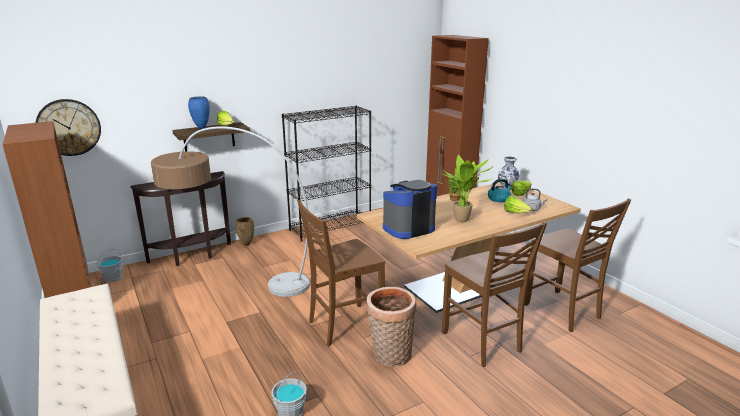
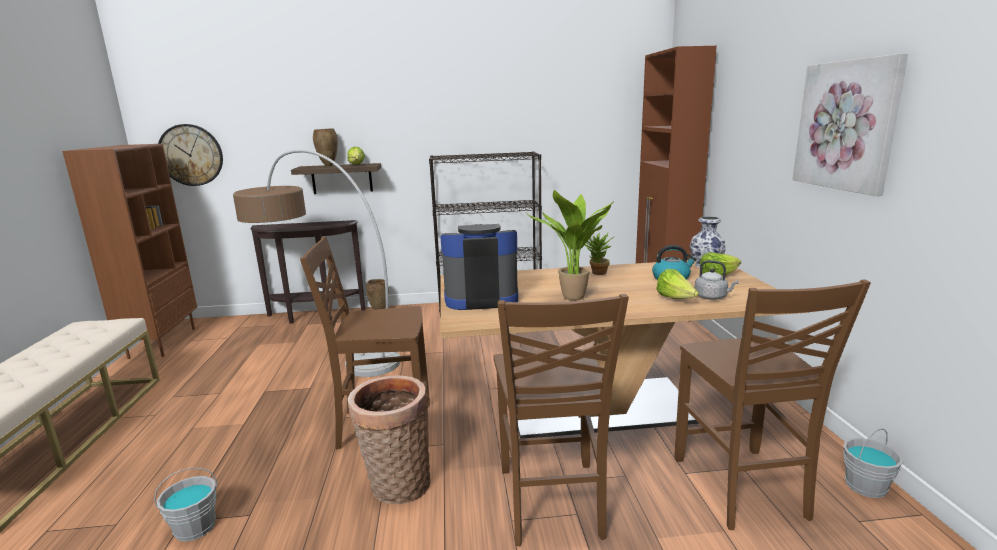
camera: 25 degrees right, 5 degrees down
grey bucket [97,249,123,282] -> grey bucket moved to [843,428,903,498]
blue vase [188,96,210,129] -> brown vase [313,128,338,166]
none -> picture [793,53,908,196]

